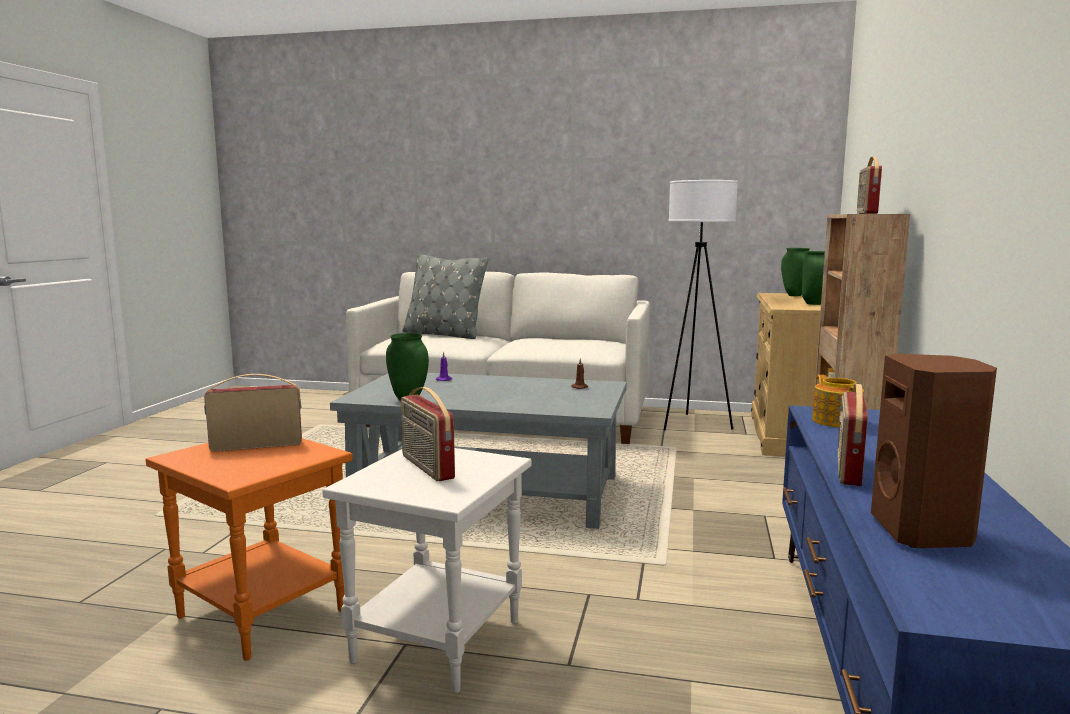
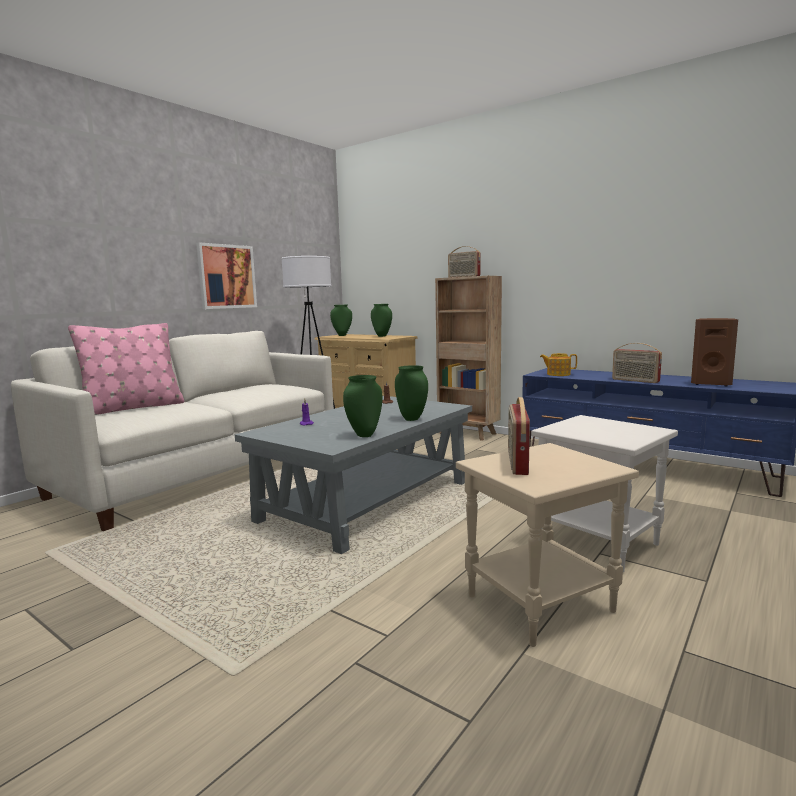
camera: 65 degrees left, 0 degrees up
orange side table [146,438,353,661] -> beige side table [456,443,639,647]
radio [401,387,455,481] -> none
grey pillow [402,254,488,339] -> pink pillow [68,323,184,415]
none -> picture [196,242,257,309]
none -> green vase [395,365,428,421]

